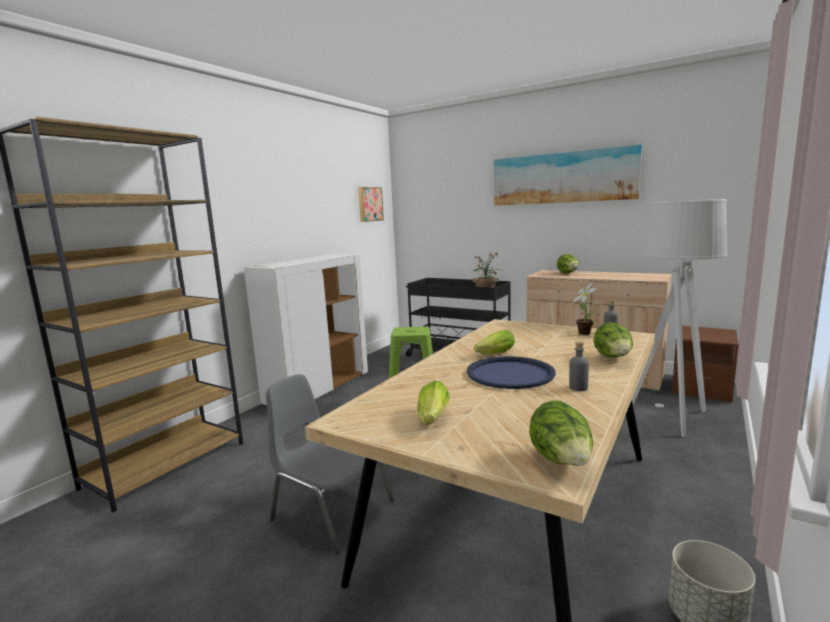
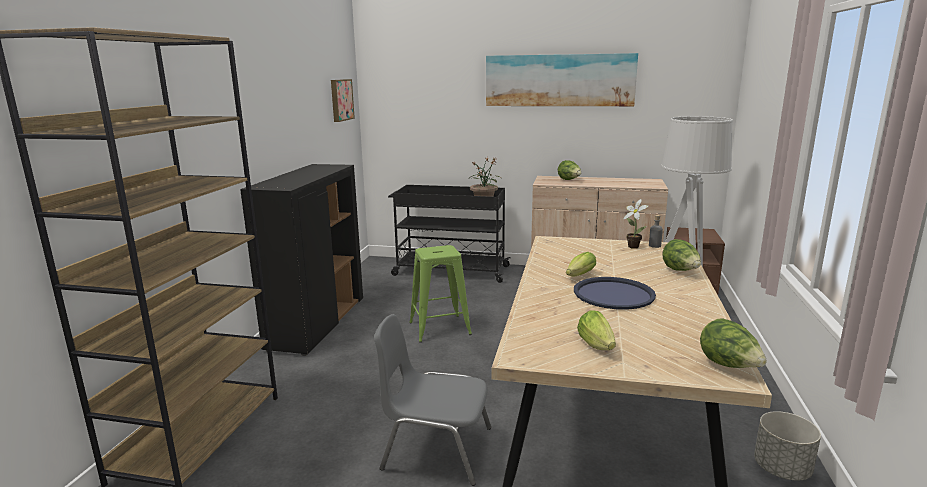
camera: 20 degrees left, 5 degrees up
white cabinet [244,254,368,407] -> black cabinet [240,164,363,356]
grey bottle [569,341,589,391] -> none

